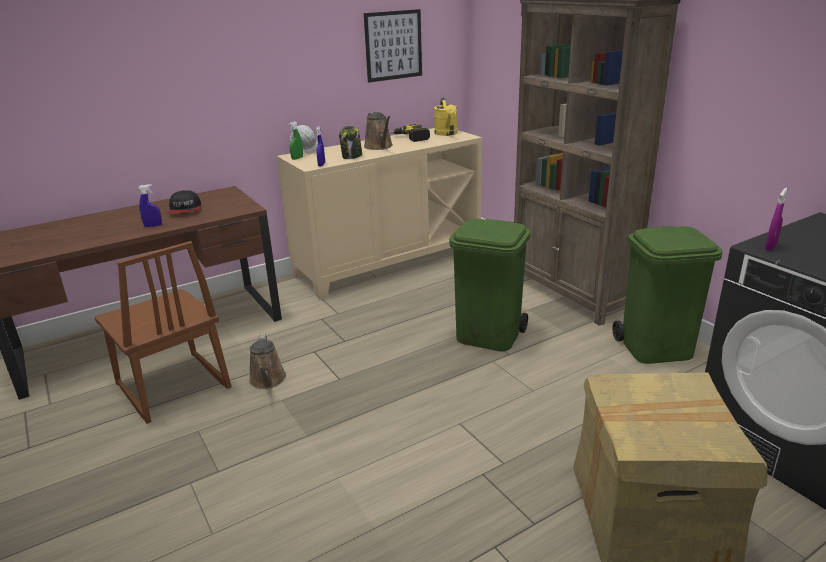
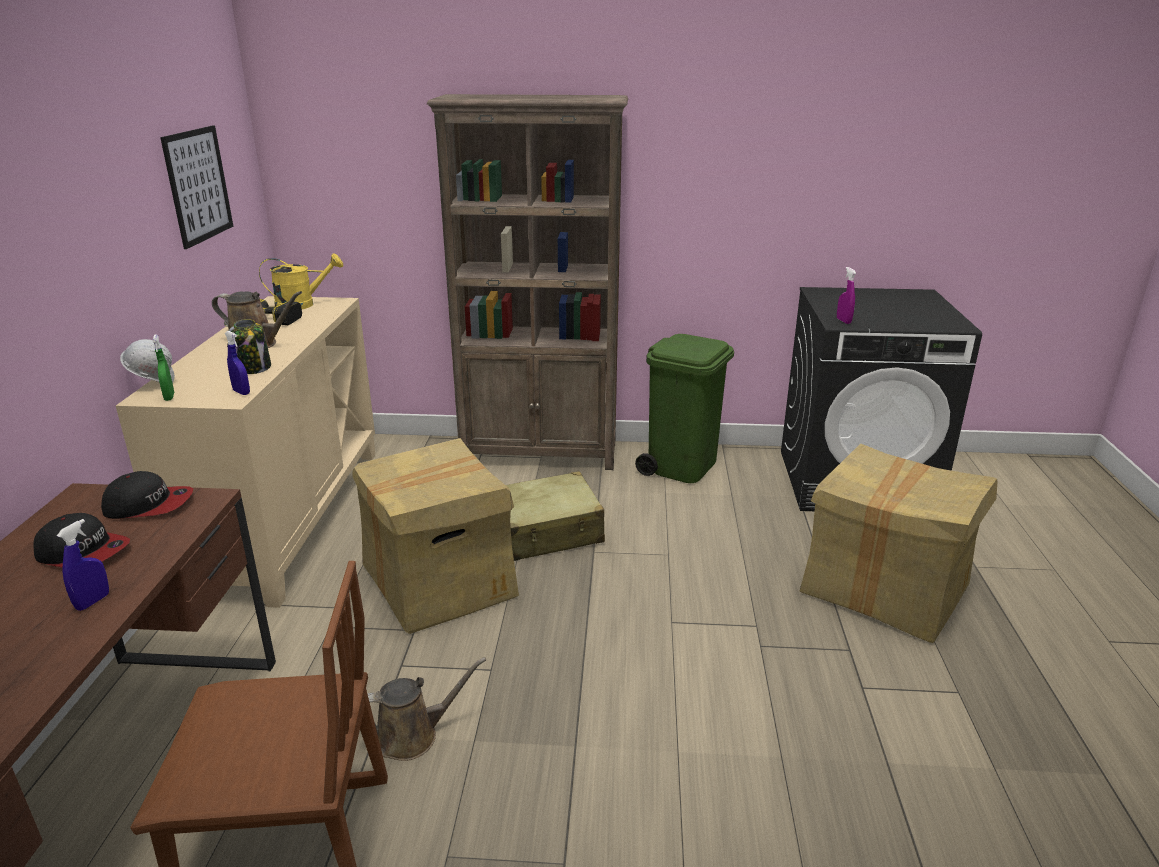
camera: 55 degrees left, 0 degrees up
brown watering can [249,334,286,389] -> brown watering can turned 45 degrees counterclockwise [368,657,486,761]
yellow watering can [434,98,458,136] -> yellow watering can turned 45 degrees counterclockwise [259,254,343,309]
green trash can [449,219,530,352] -> beige suitcase [506,471,605,561]
none -> cap [101,471,193,519]
none -> cardboard box [353,438,519,634]

